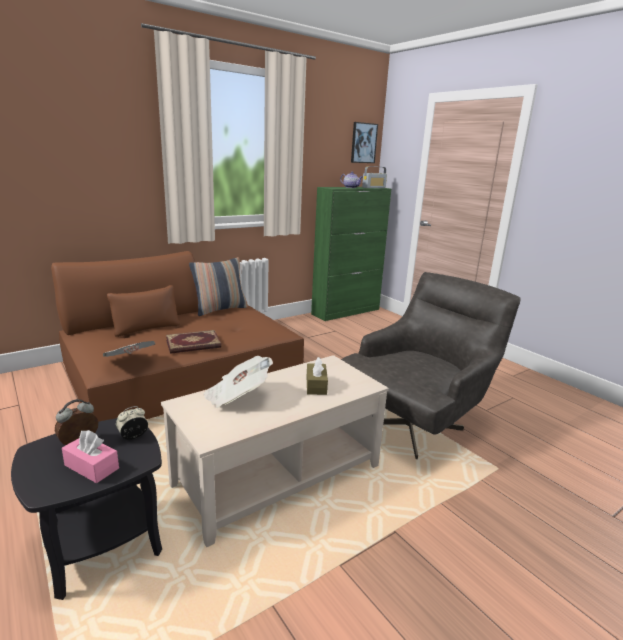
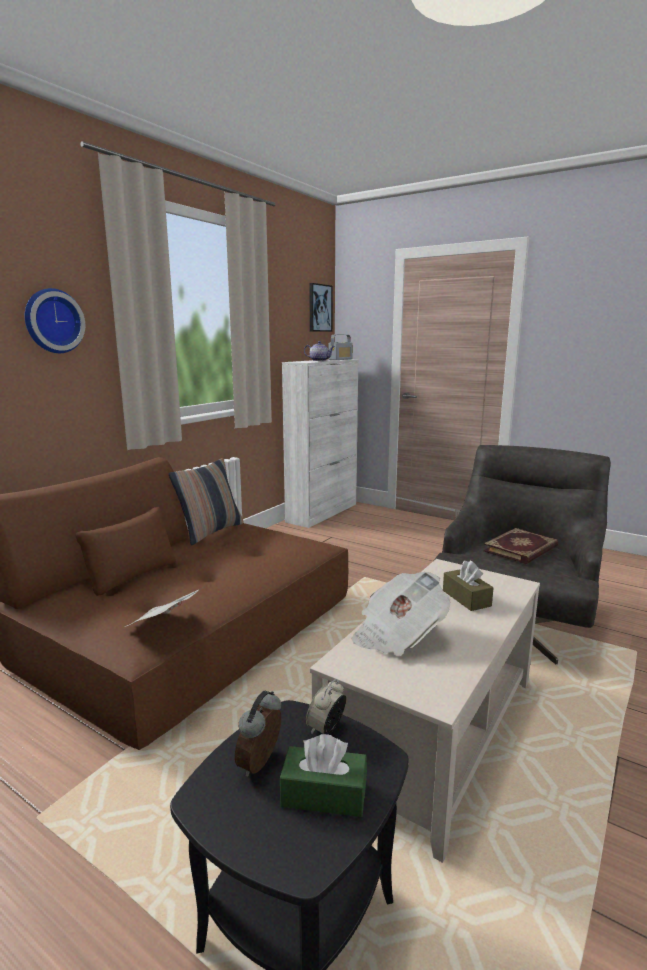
camera: 20 degrees left, 5 degrees down
pink tissue box [62,430,119,483] -> green tissue box [280,734,367,817]
book [166,330,221,354] -> book moved to [483,528,558,564]
green cabinet [311,187,391,321] -> white cabinet [282,359,359,528]
none -> wall clock [25,288,85,353]

